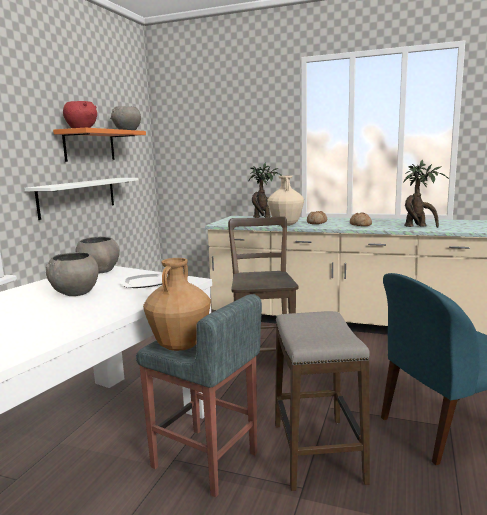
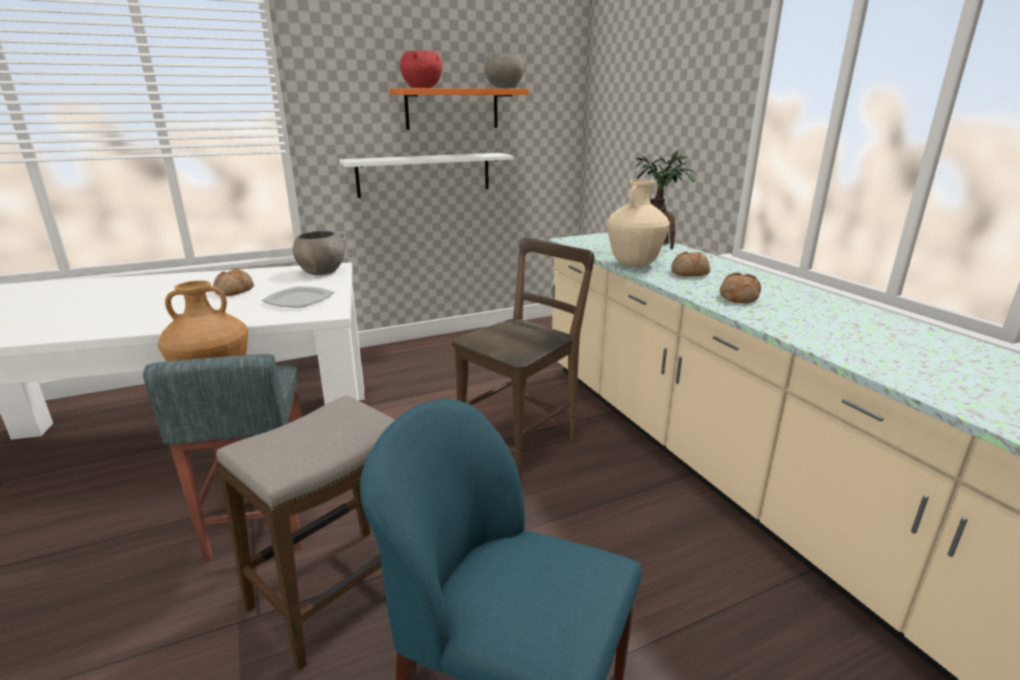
camera: 45 degrees right, 10 degrees up
grey bowl [46,252,99,296] -> bread [213,269,254,296]
potted plant [403,159,449,228] -> none

